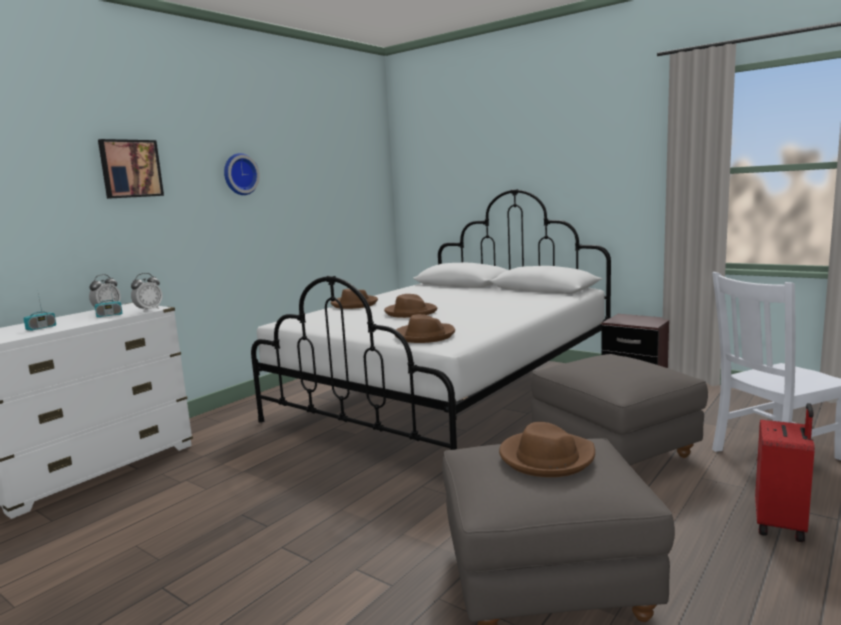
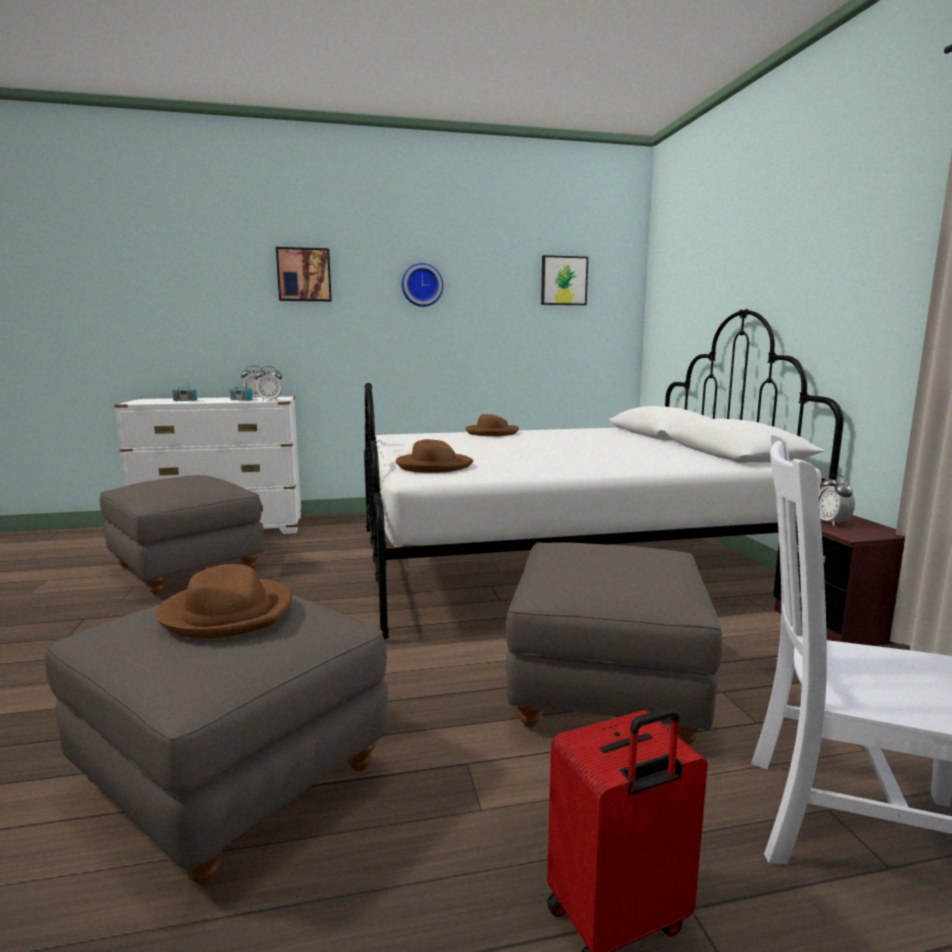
camera: 40 degrees right, 0 degrees up
brown hat [384,294,437,318] -> none
none -> grey ottoman [100,475,264,595]
none -> picture [541,255,588,305]
none -> alarm clock [819,474,855,526]

